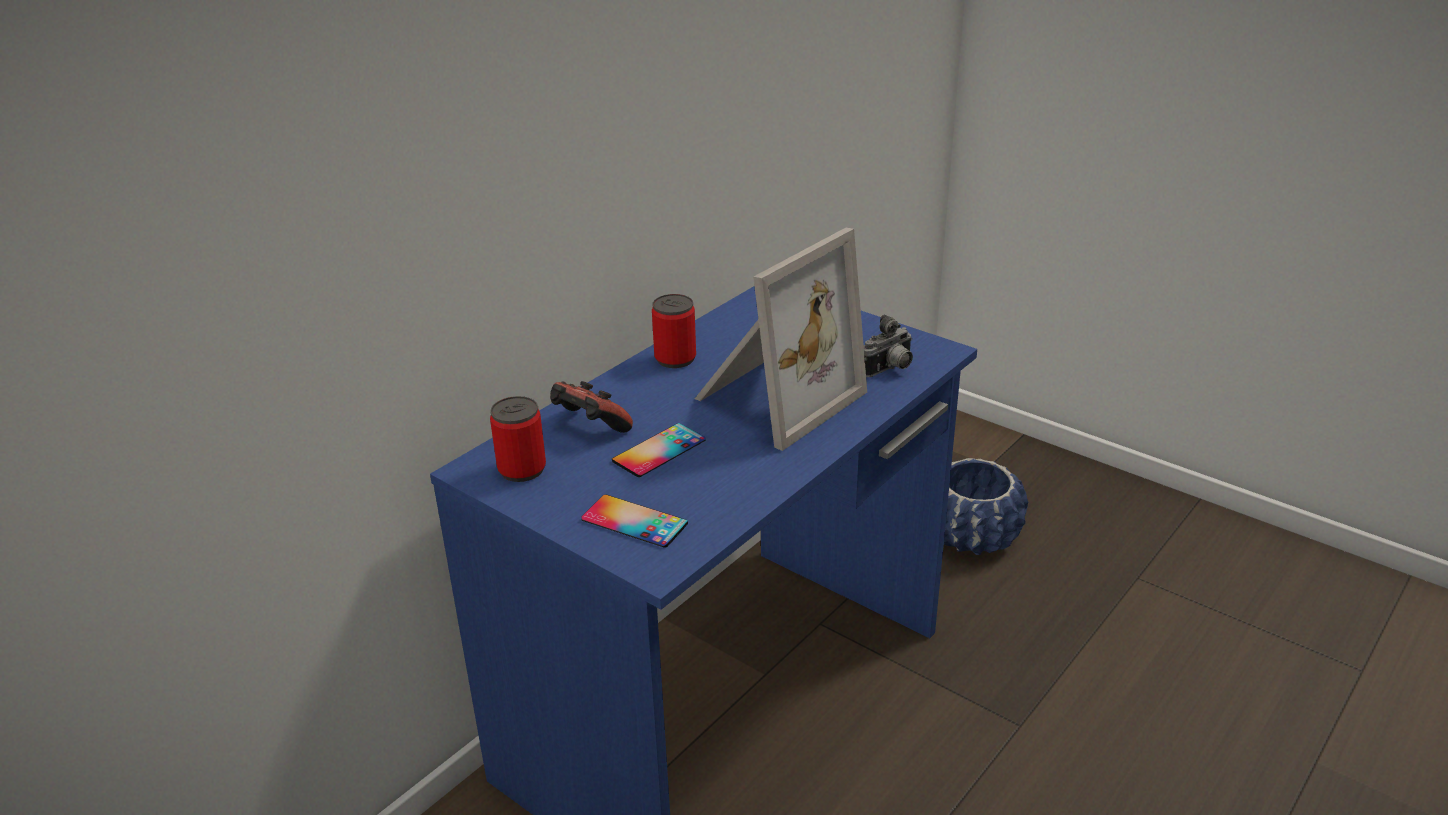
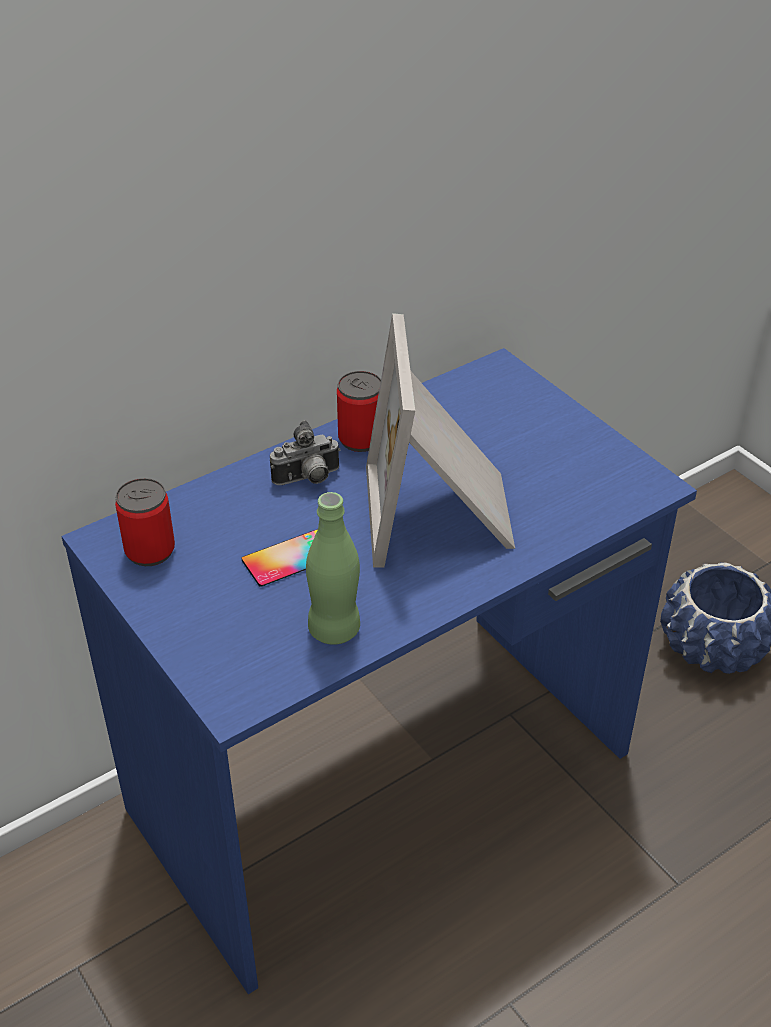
camera: 15 degrees right, 10 degrees up
game controller [550,381,633,433] -> none
phone [581,494,688,548] -> none
picture frame [695,228,867,451] -> picture frame turned 120 degrees clockwise [366,313,515,568]
camera [864,315,913,377] -> camera moved to [270,420,340,485]
none -> green bottle [306,492,360,645]

